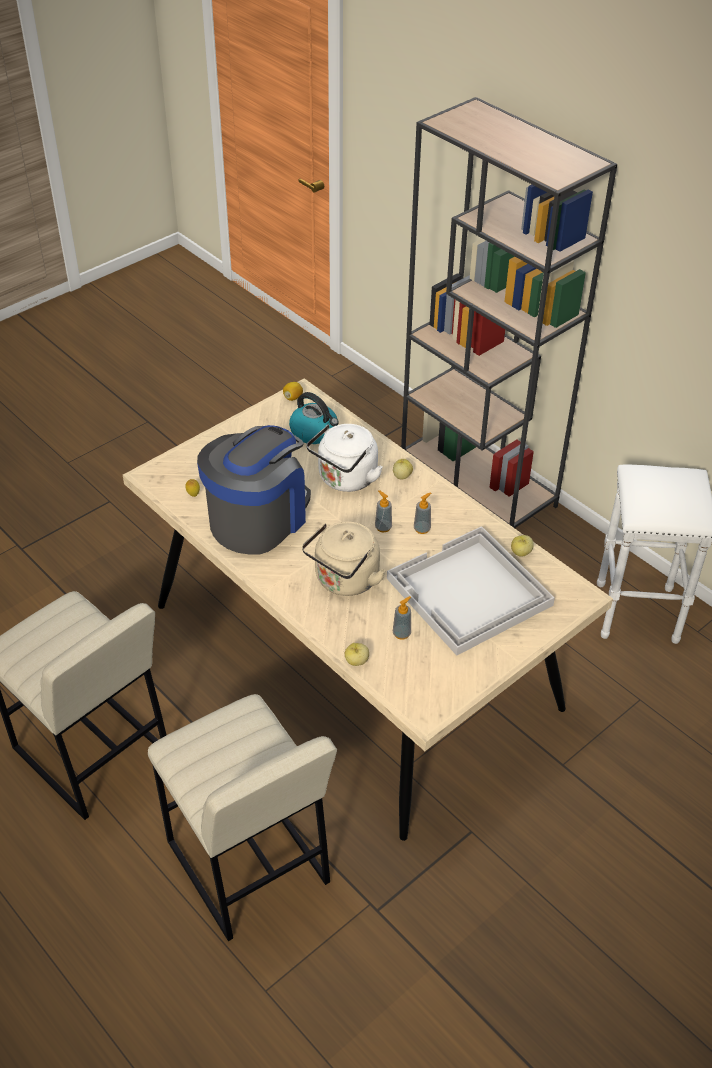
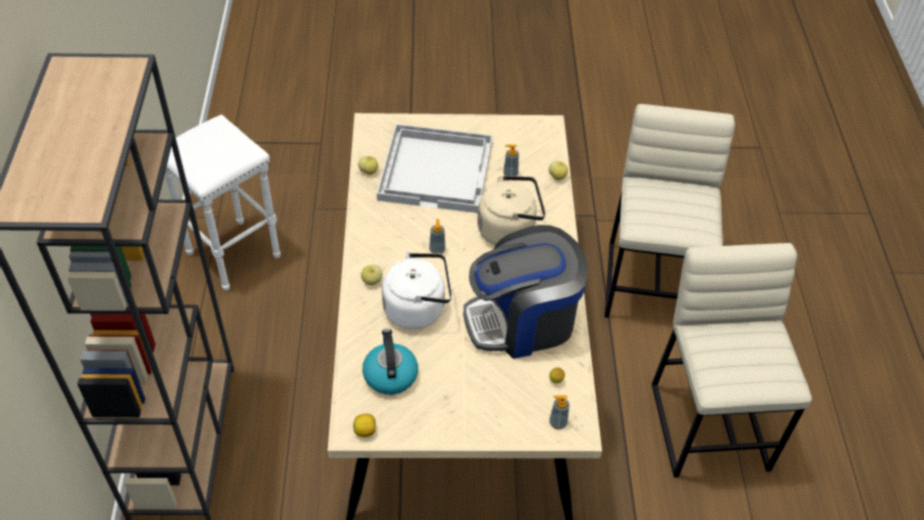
camera: 140 degrees left, 5 degrees up
soap dispenser [414,492,431,534] -> soap dispenser moved to [549,395,570,430]

